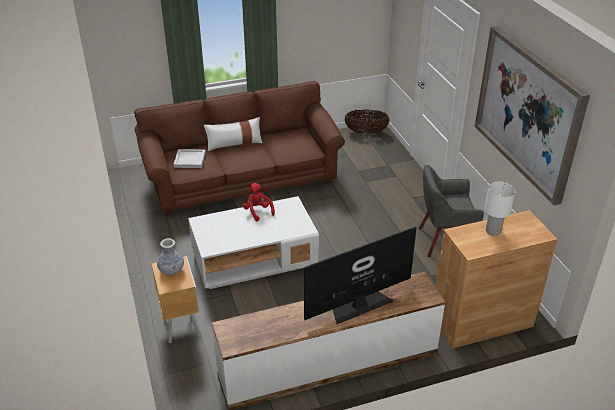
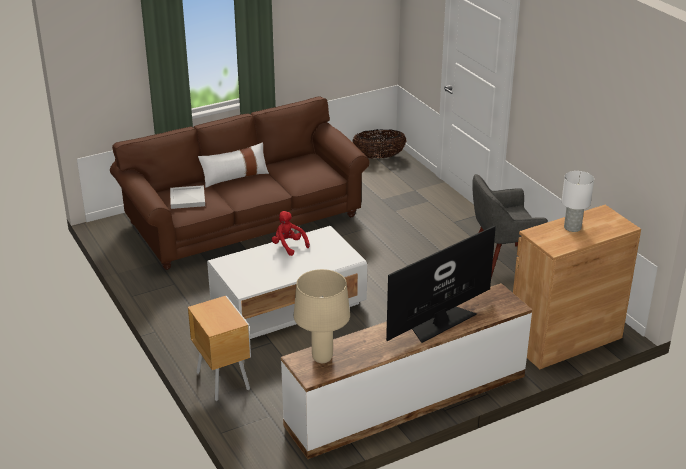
camera: 10 degrees left, 5 degrees down
vase [157,238,184,275] -> none
picture [475,26,590,206] -> none
none -> beige table lamp [294,269,350,363]

